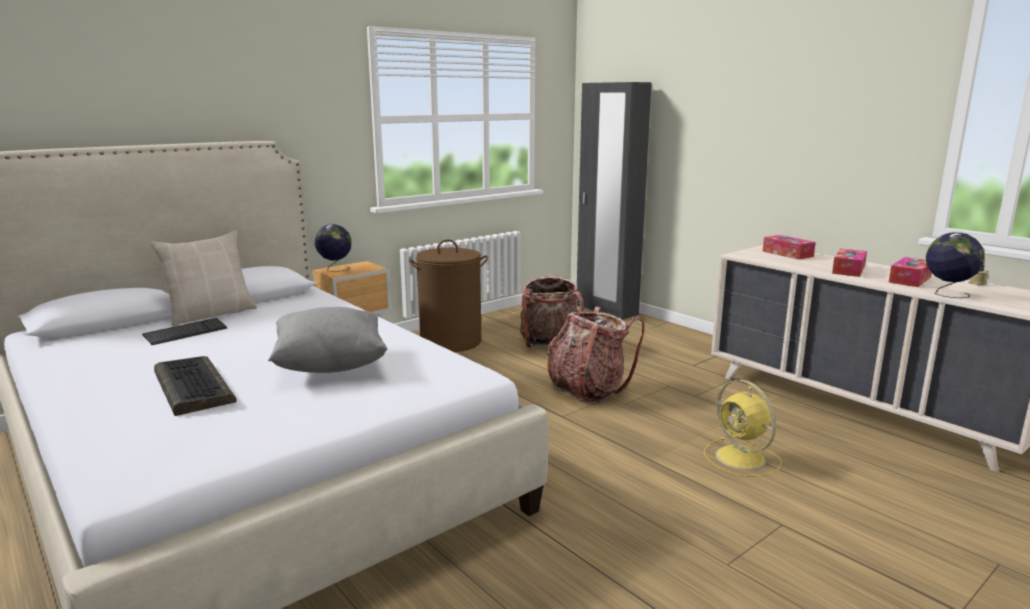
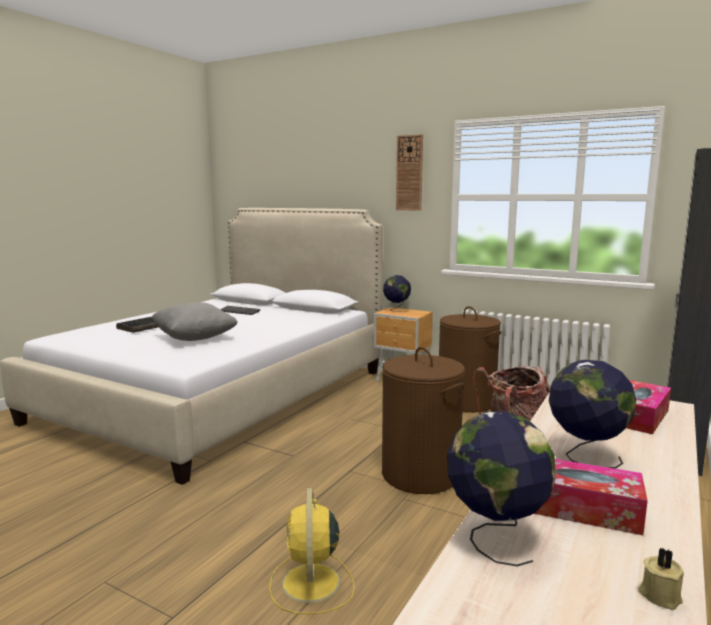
camera: 70 degrees right, 5 degrees down
beige pillow [150,230,257,327] -> none
backpack [547,307,645,403] -> brown laundry basket [382,347,465,494]
yellow fan [704,379,782,477] -> yellow fan turned 45 degrees counterclockwise [269,487,355,614]
tissue box [832,249,867,277] -> globe [549,360,636,468]
none -> wall clock [396,134,423,211]

